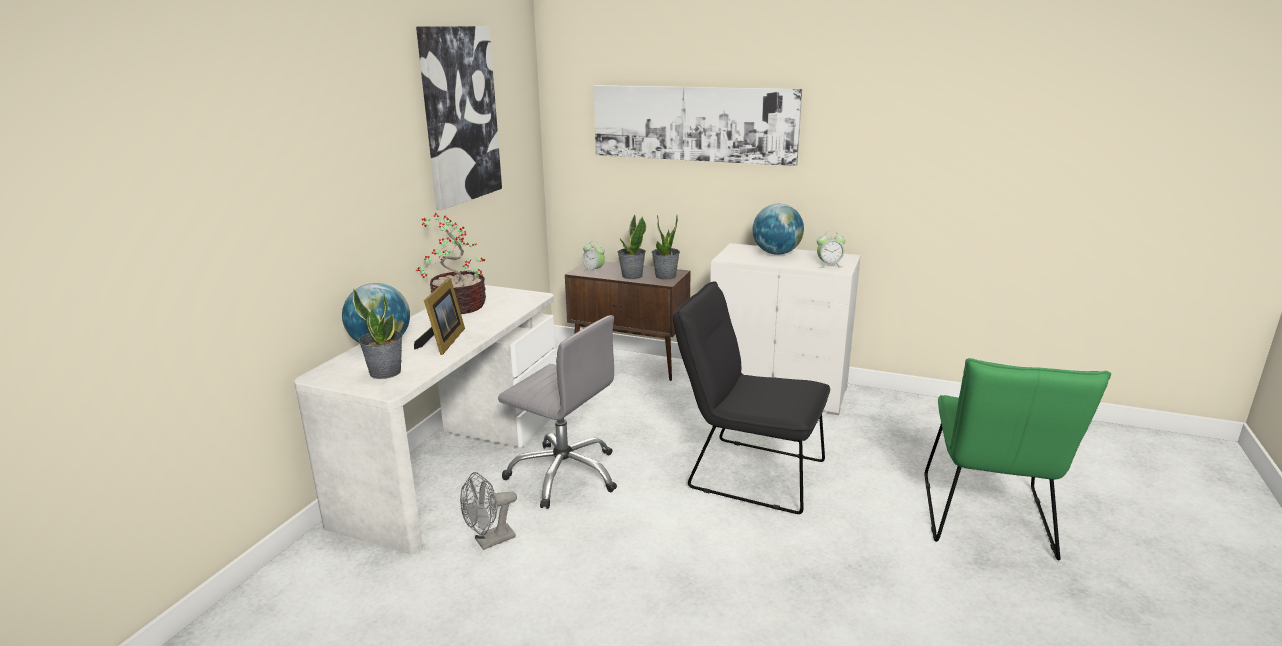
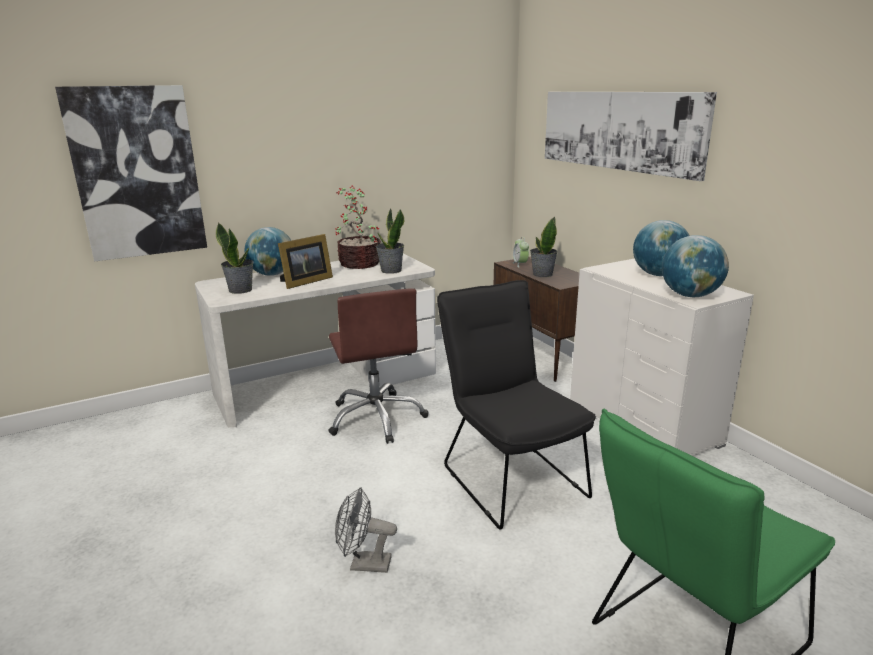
camera: 40 degrees right, 0 degrees up
picture [416,26,502,210] -> picture moved to [55,85,207,261]
grey fan [460,472,517,550] -> grey fan moved to [335,487,397,573]
grey office chair [498,315,617,509] -> brown office chair [328,288,429,444]
potted plant [652,215,680,280] -> potted plant moved to [376,208,404,274]
alarm clock [817,231,846,268] -> globe [662,235,729,297]

